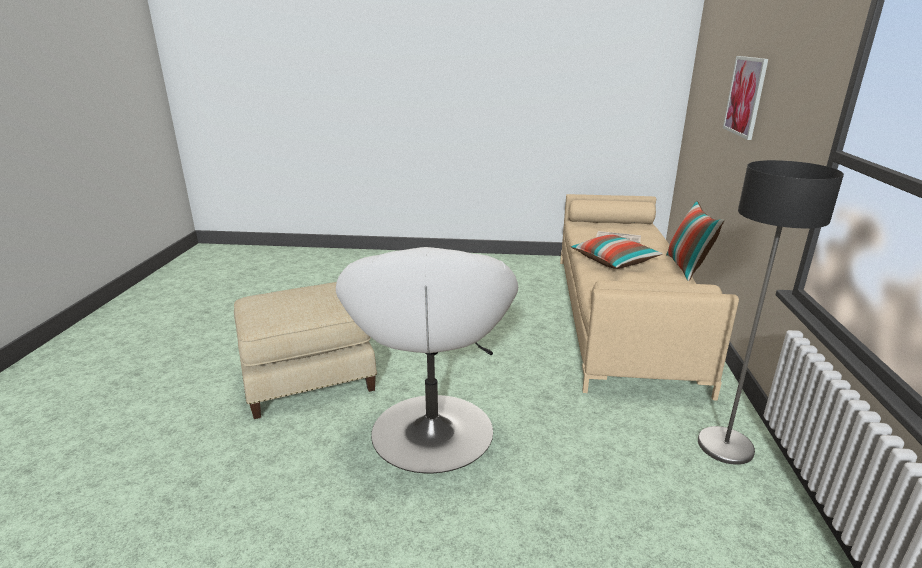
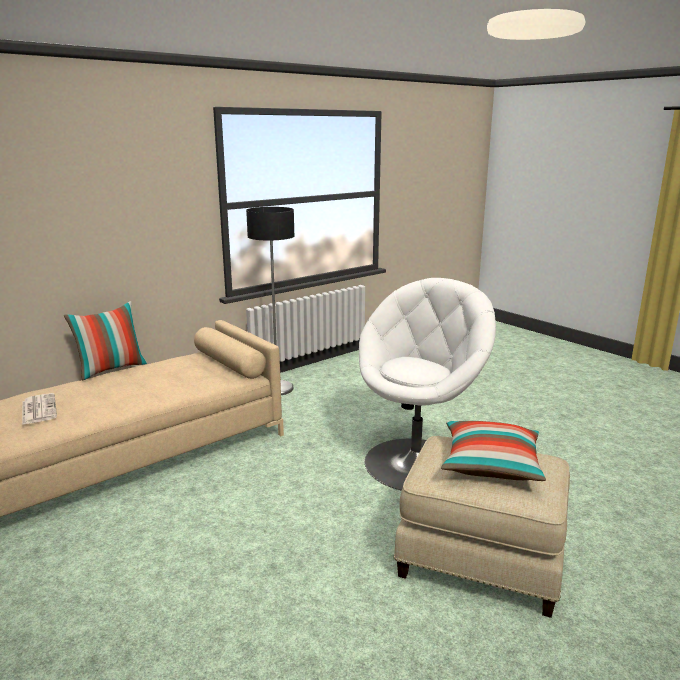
camera: 135 degrees left, 5 degrees down
pillow [571,234,663,269] -> pillow moved to [441,421,546,481]
picture [723,56,768,140] -> none

